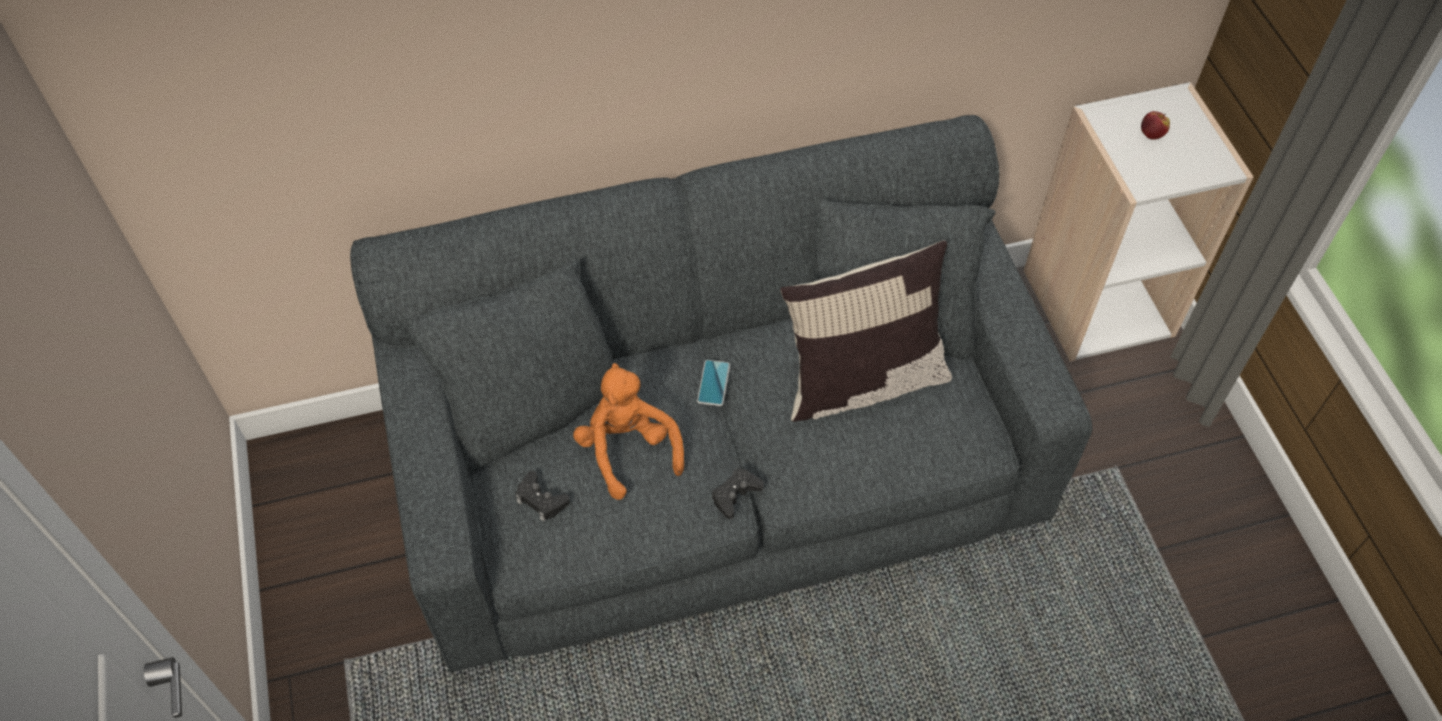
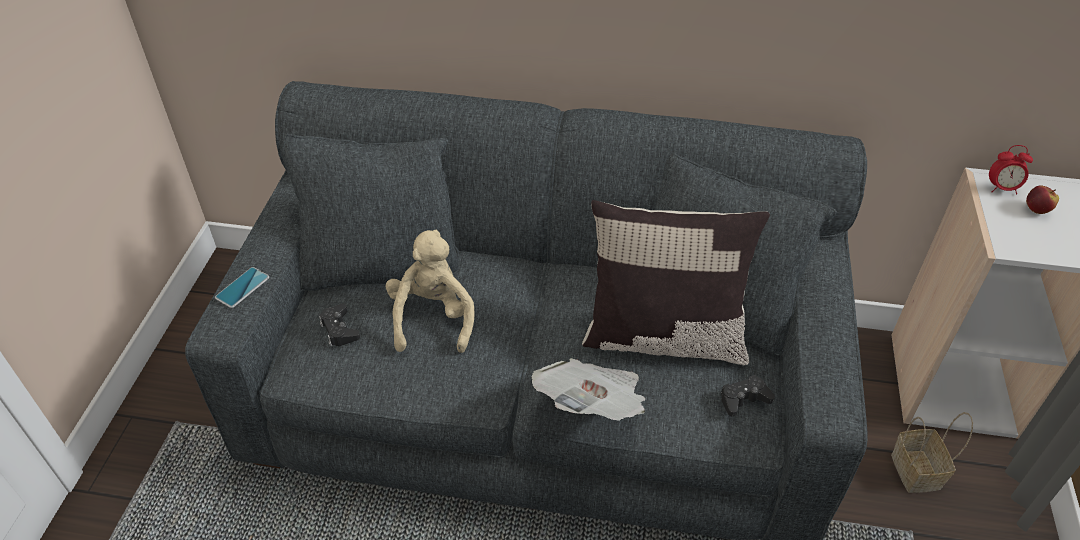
camera: 25 degrees right, 10 degrees down
orange plush toy [573,363,684,500] -> beige plush toy [385,230,474,353]
phone [697,360,730,406] -> phone moved to [215,267,269,308]
black game controller [712,468,764,519] -> black game controller moved to [721,375,775,417]
none -> newspaper [532,358,645,420]
none -> basket [891,412,973,493]
none -> alarm clock [989,145,1033,195]

